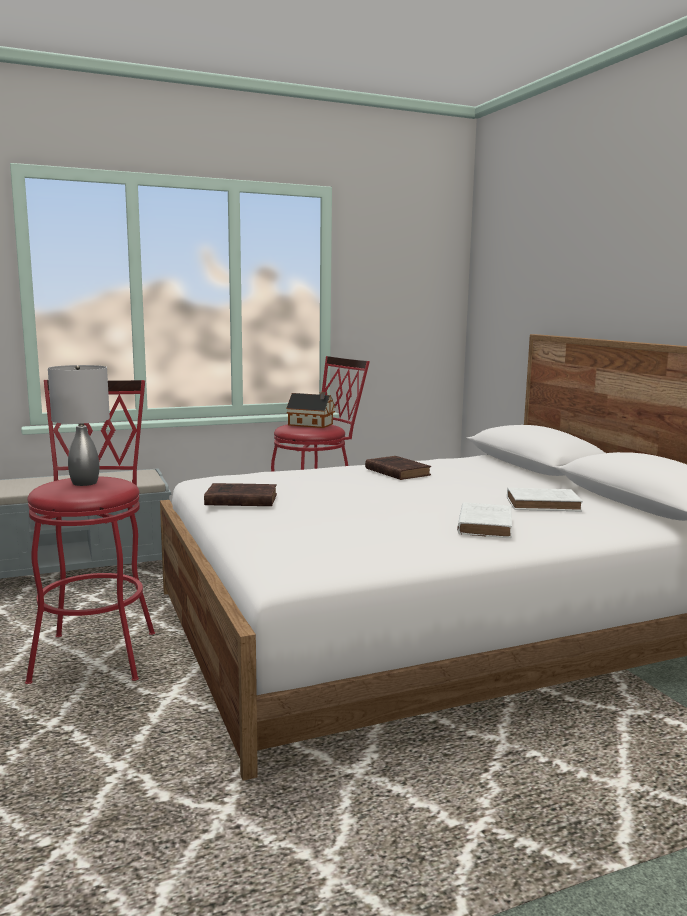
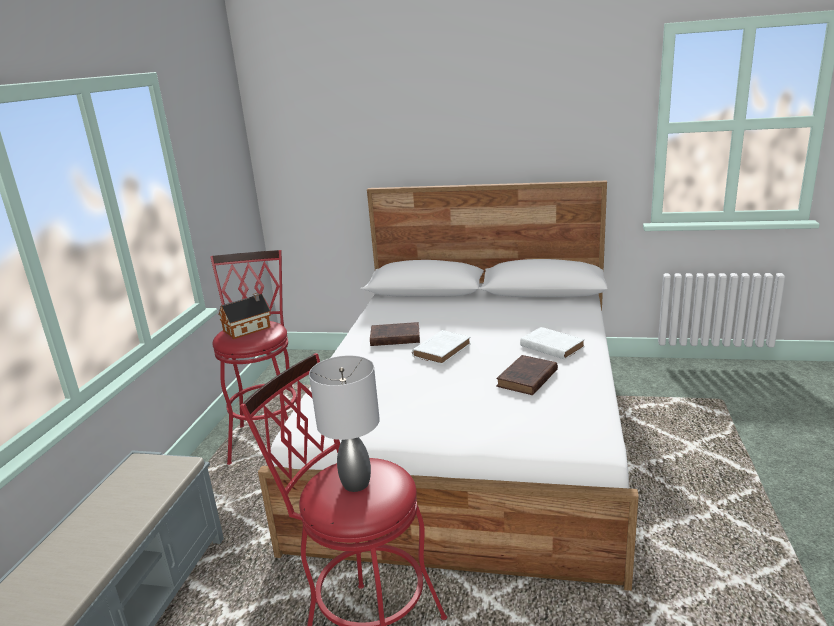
camera: 55 degrees left, 10 degrees up
brown book [204,483,277,506] -> brown book moved to [496,355,558,395]
white book [507,488,583,512] -> white book moved to [412,330,471,365]

